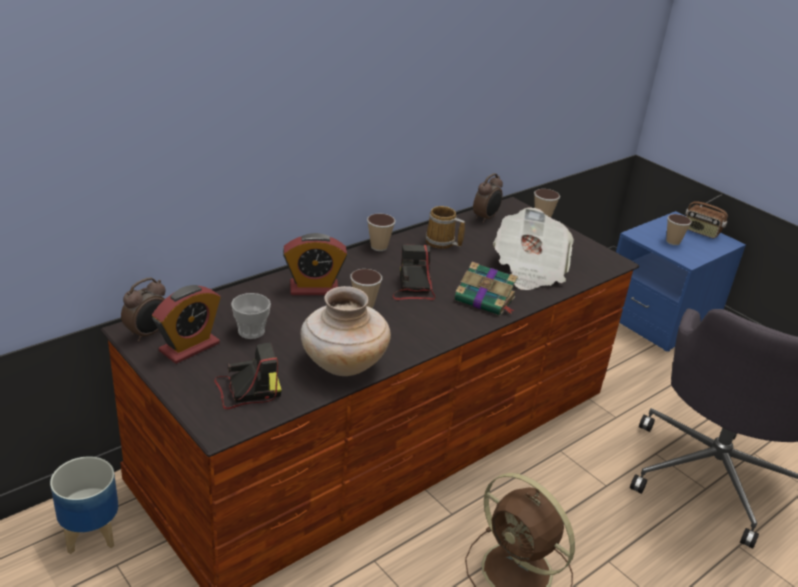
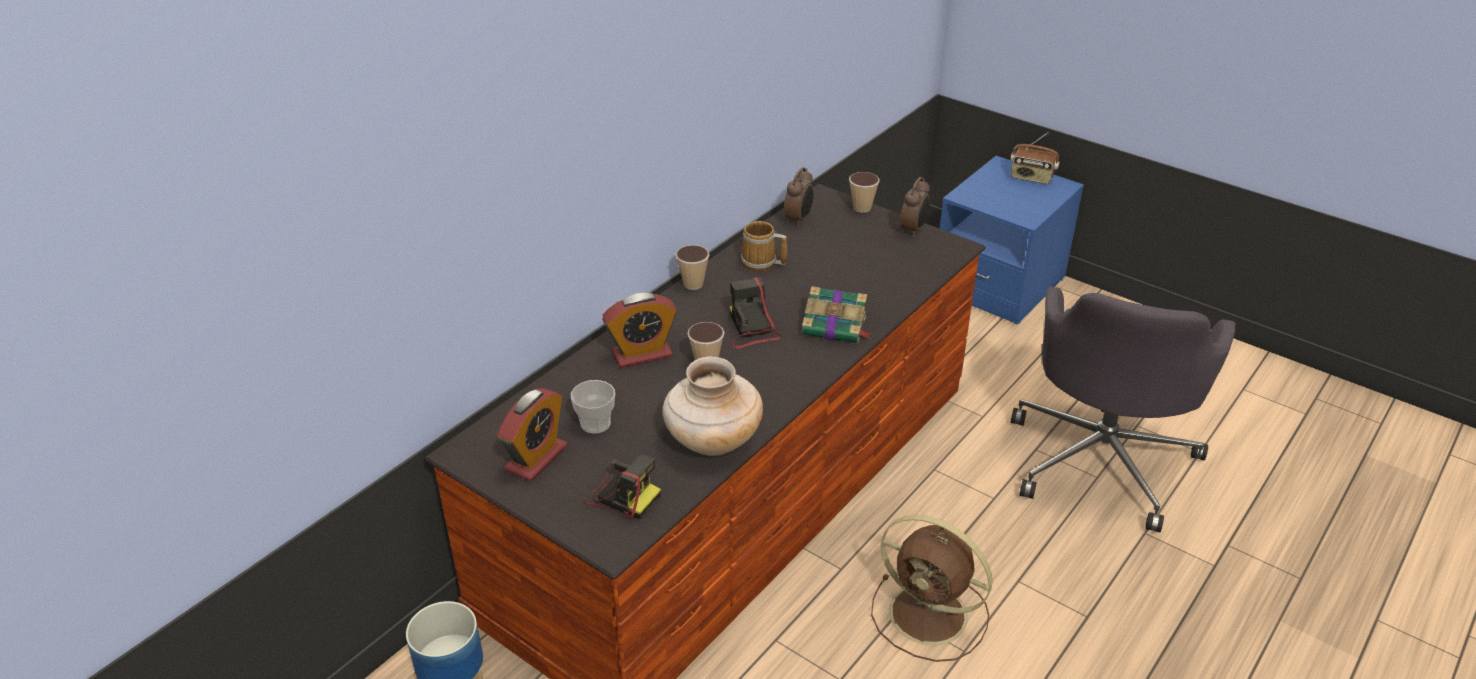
camera: 10 degrees left, 5 degrees up
alarm clock [121,277,166,342] -> alarm clock moved to [900,177,930,237]
camera [214,342,282,410] -> camera turned 60 degrees clockwise [584,455,661,519]
newspaper [493,207,574,290] -> none
cup [666,214,692,245] -> none

